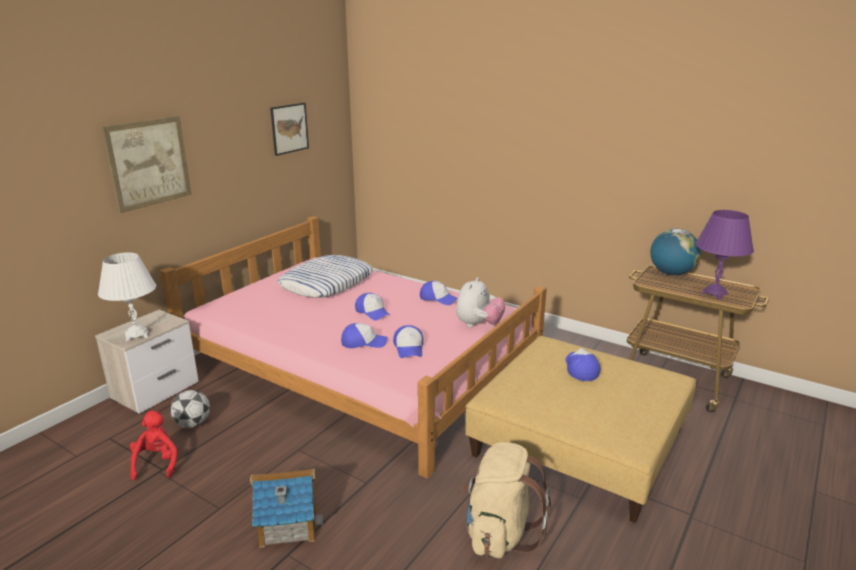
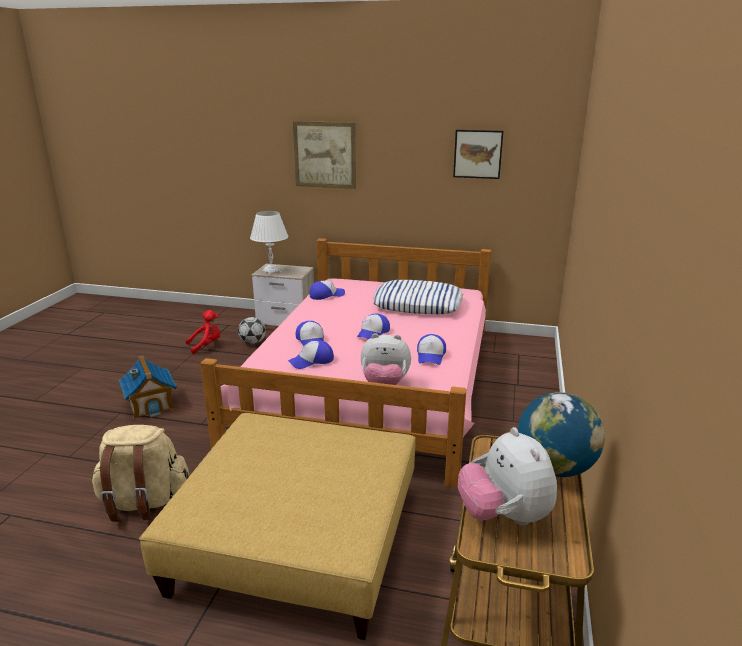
camera: 70 degrees right, 0 degrees up
cap [566,348,600,381] -> cap moved to [309,281,345,300]
purple table lamp [695,210,754,300] -> plush toy [458,427,557,525]

